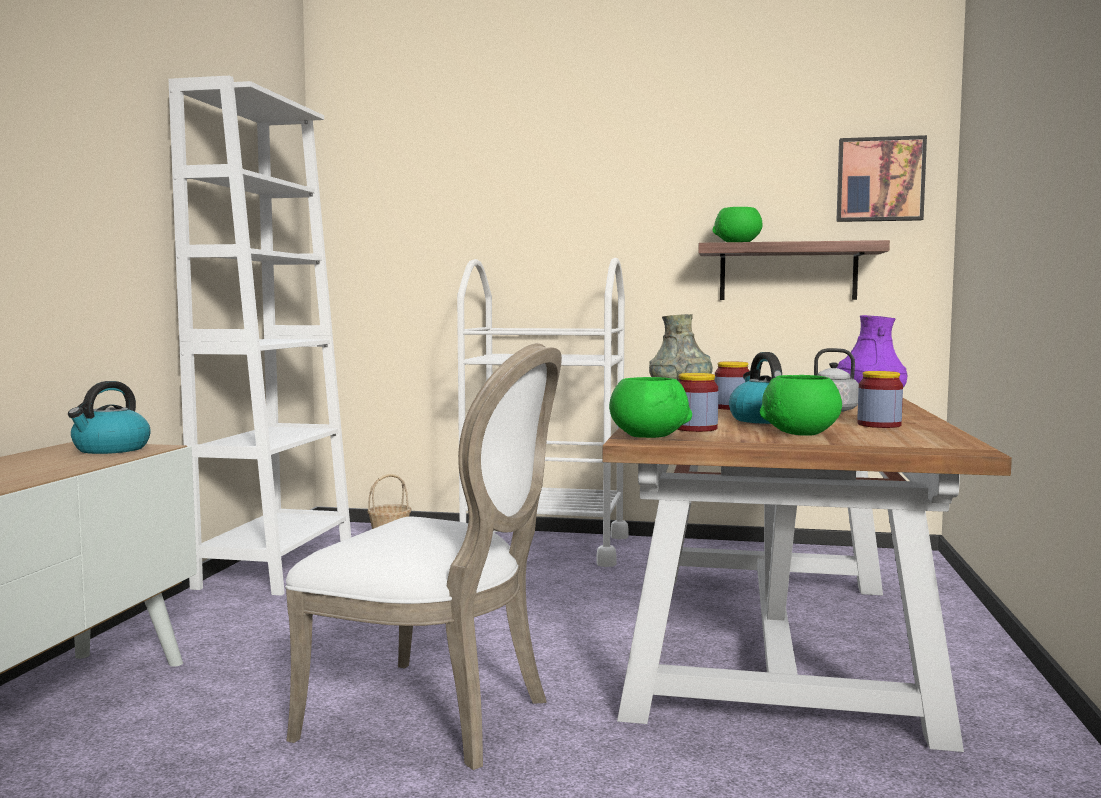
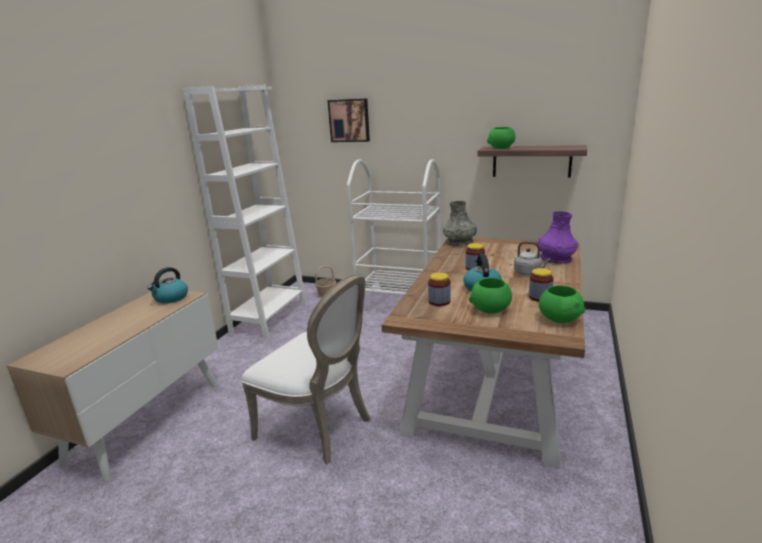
camera: 10 degrees right, 15 degrees up
green bowl [609,377,692,438] -> green bowl moved to [539,285,586,323]
picture [836,135,927,222] -> picture moved to [327,98,370,142]

